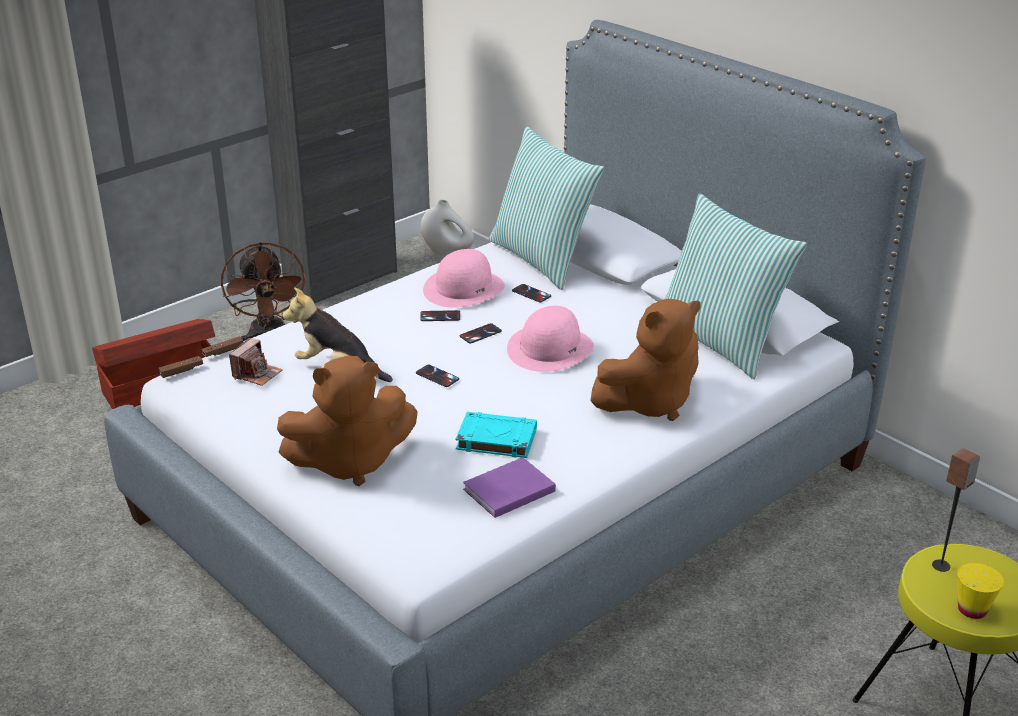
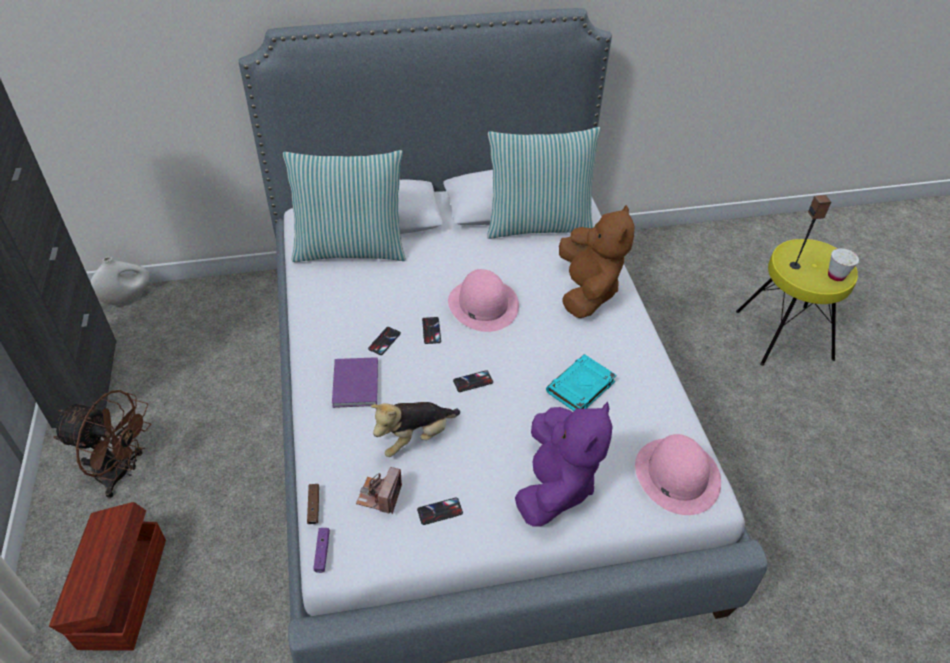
camera: 60 degrees left, 15 degrees up
brown game controller [159,356,203,378] -> purple game controller [313,528,330,573]
camera [229,337,283,386] -> camera turned 135 degrees counterclockwise [356,467,402,514]
brown plush toy [277,356,418,486] -> purple plush toy [515,401,613,527]
pink hat [423,249,505,308] -> pink hat moved to [635,434,721,515]
purple book [463,457,556,518] -> purple book moved to [332,357,378,408]
phone [512,284,551,303] -> phone moved to [417,498,463,525]
yellow cup [957,563,1004,619] -> white cup [828,248,859,281]

